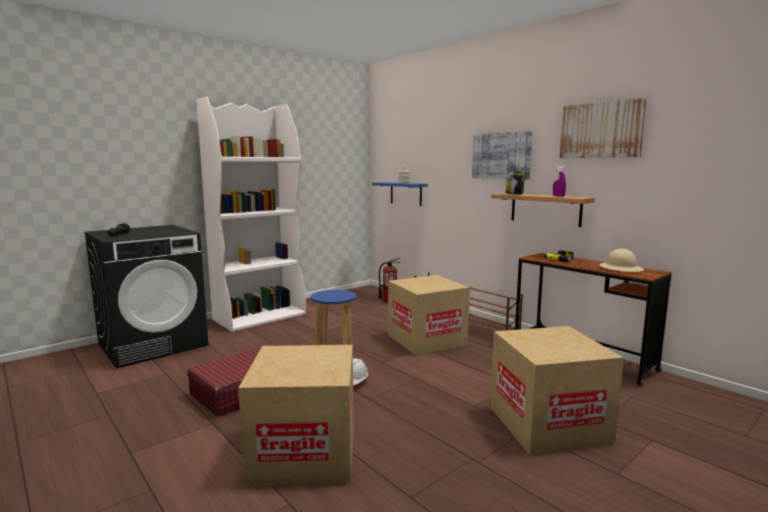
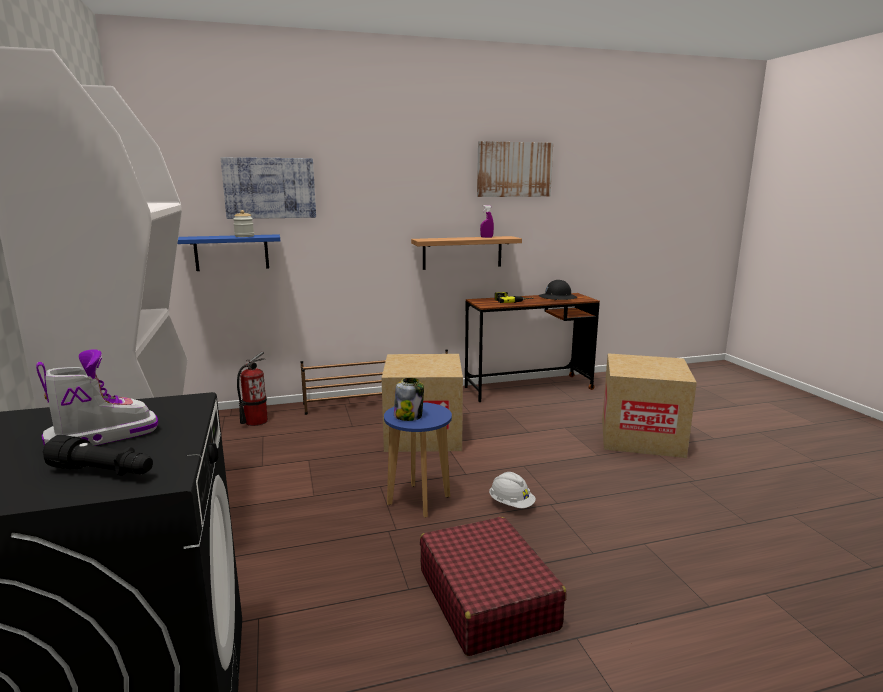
camera: 65 degrees left, 5 degrees up
cardboard box [238,345,354,486] -> none
picture [472,131,532,179] -> picture moved to [221,157,316,219]
jar [505,171,525,195] -> jar moved to [394,378,424,421]
beige hard hat [599,248,644,272] -> black hard hat [539,280,577,300]
none -> boot [36,349,158,446]

